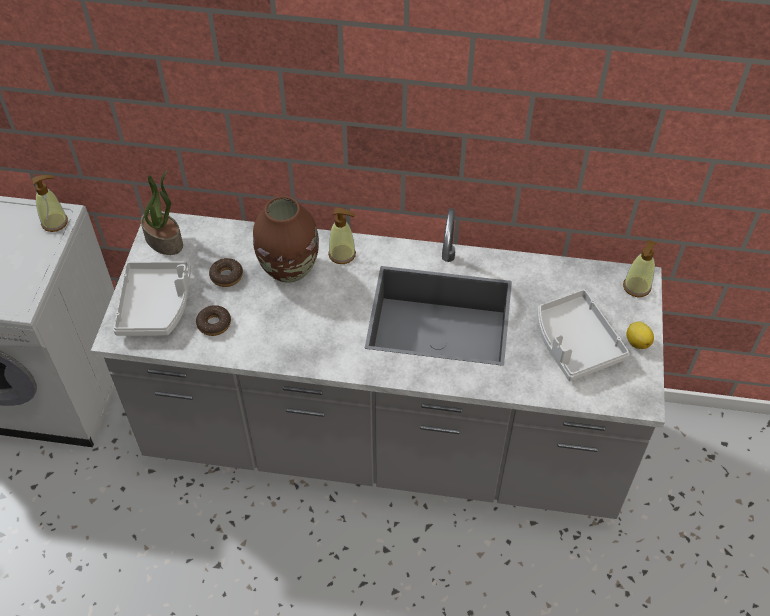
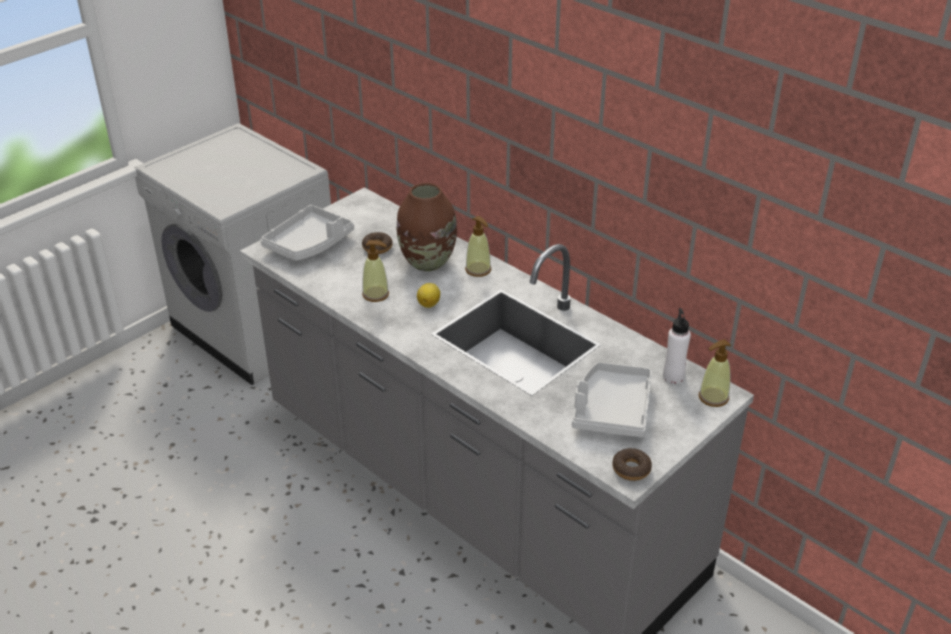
camera: 35 degrees right, 15 degrees down
soap dispenser [32,175,68,232] -> soap dispenser moved to [362,240,389,302]
potted plant [141,170,183,255] -> none
donut [196,305,231,336] -> donut moved to [612,448,652,481]
lemon [626,322,654,349] -> lemon moved to [417,283,440,308]
none -> white bottle [663,308,691,384]

